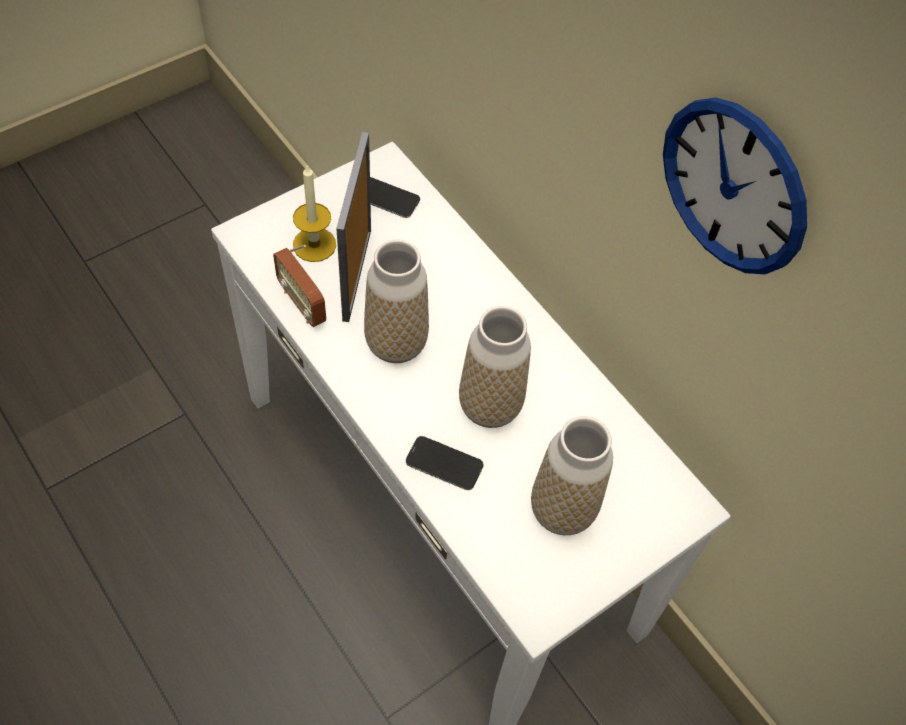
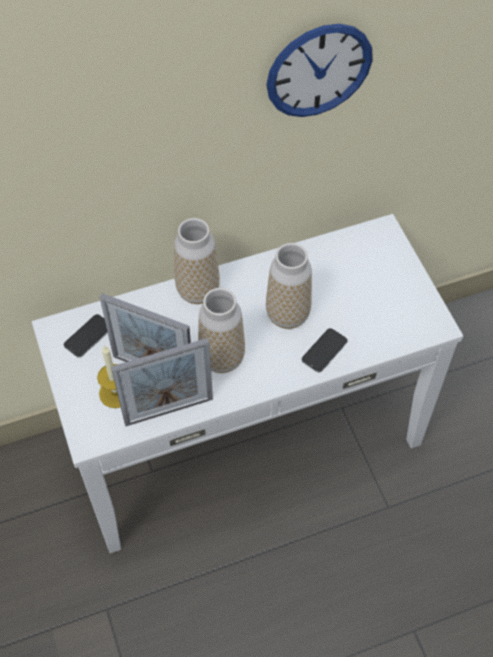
camera: 70 degrees left, 0 degrees up
radio [273,245,326,327] -> picture frame [111,338,213,426]
vase [531,416,613,535] -> vase moved to [174,218,220,304]

